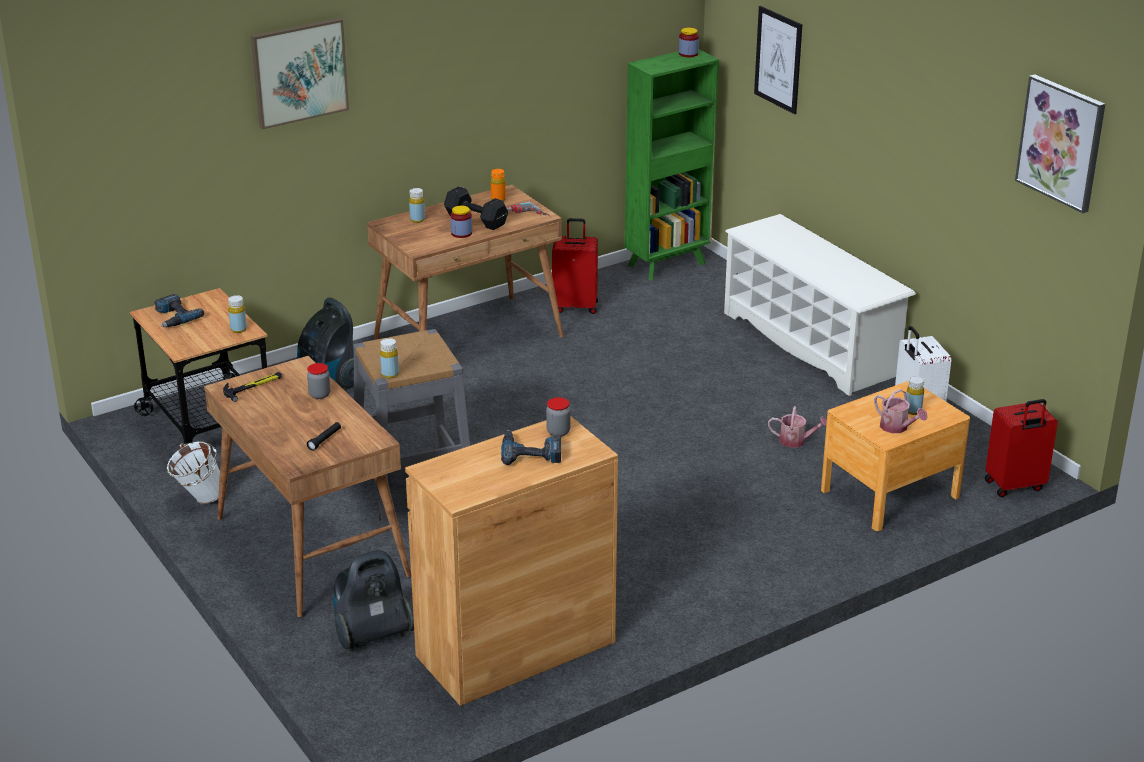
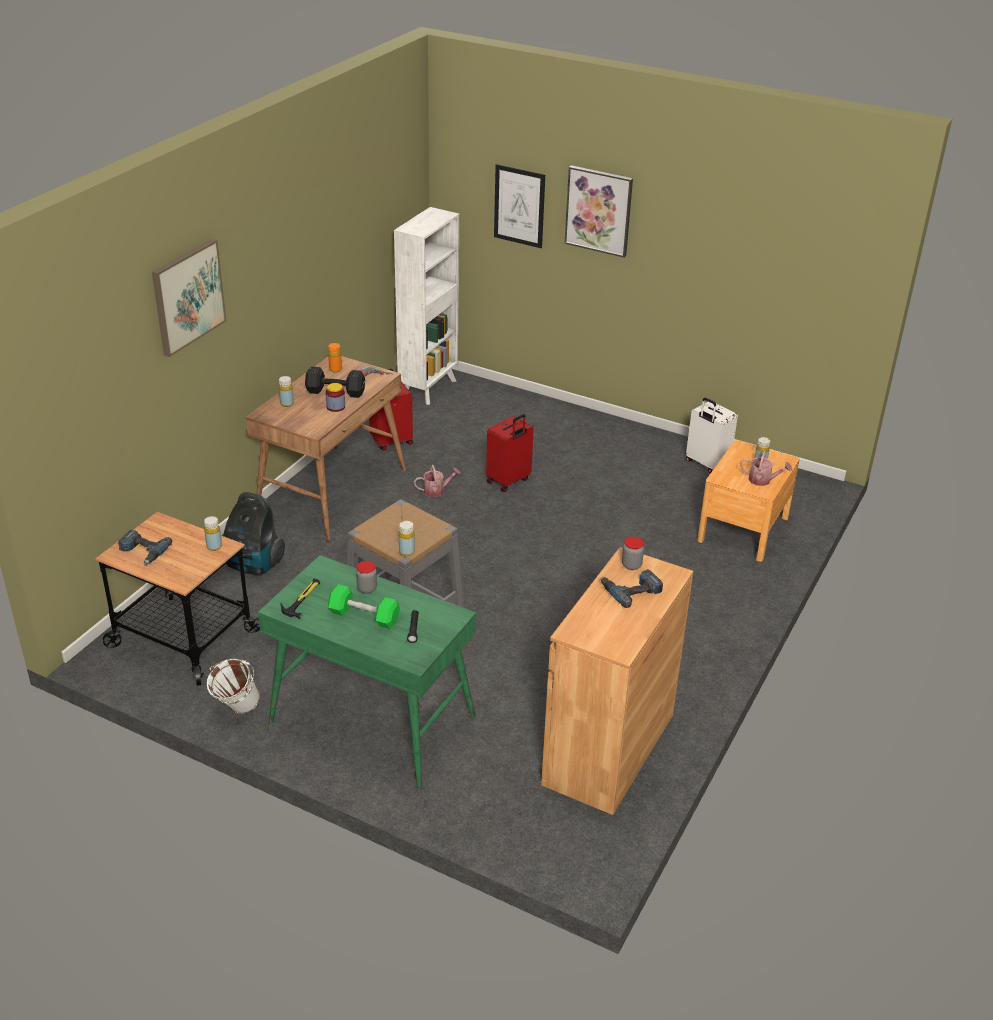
camera: 30 degrees left, 5 degrees up
brown desk [204,356,411,617] -> green desk [258,555,476,788]
vacuum cleaner [334,550,414,651] -> none
green bookcase [625,50,719,281] -> white bookcase [394,207,459,405]
jar [679,28,699,57] -> none
white shoe rack [724,214,916,396] -> none
watering can [768,406,827,448] -> watering can moved to [414,465,461,497]
red suitcase [985,399,1058,497] -> red suitcase moved to [486,414,534,492]
picture [1015,74,1105,213] -> picture moved to [564,165,633,257]
none -> green dumbbell [328,584,400,629]

